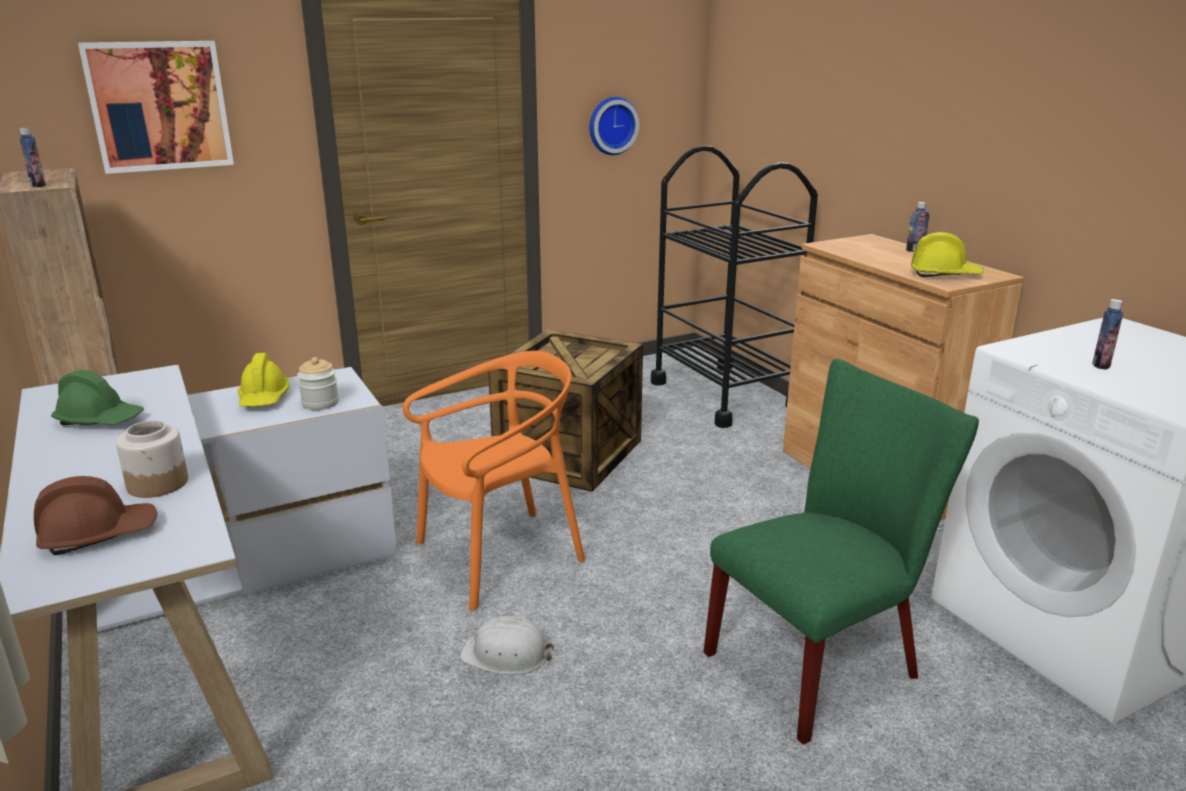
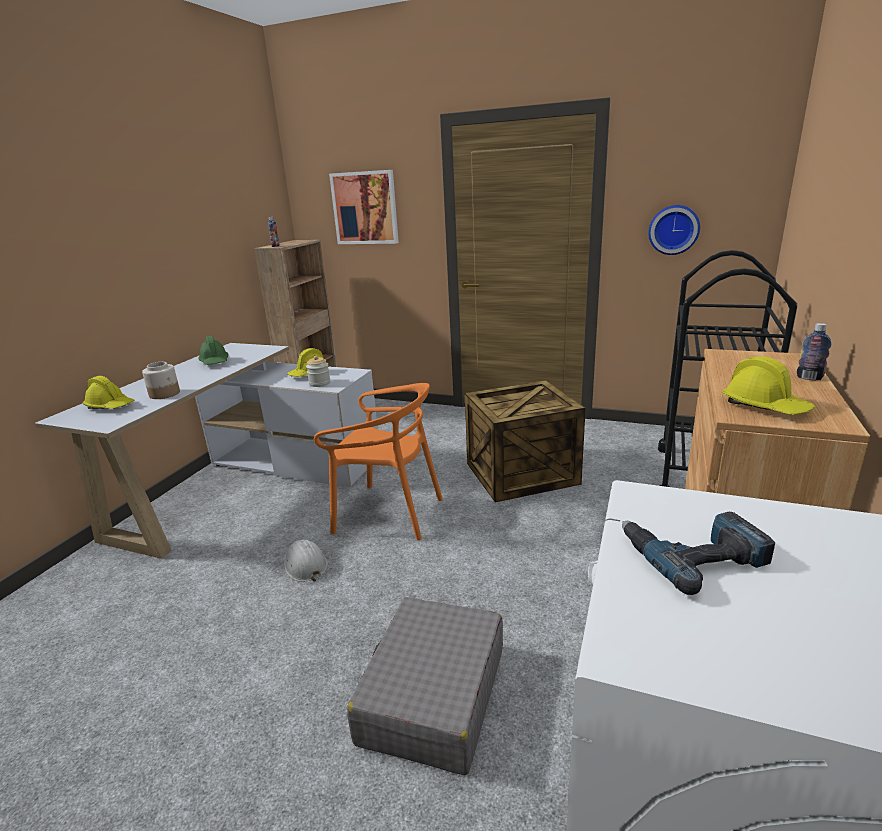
camera: 50 degrees right, 0 degrees up
brown hard hat [34,476,157,555] -> yellow hard hat [82,376,134,409]
green chair [704,359,979,745] -> grey suitcase [347,597,503,775]
bottle [1092,299,1123,370] -> power drill [622,512,775,595]

